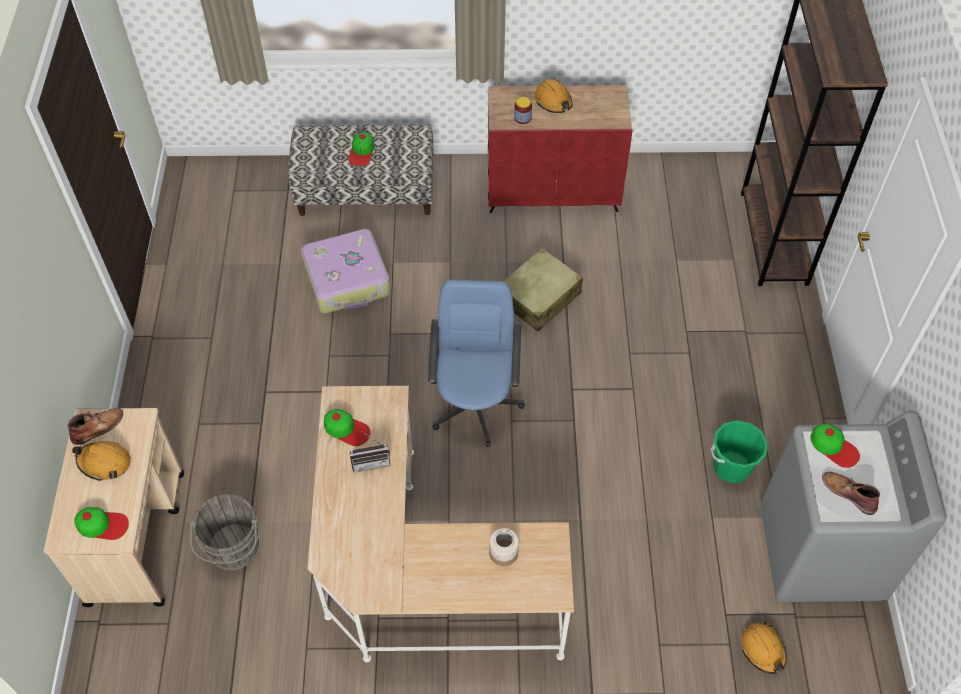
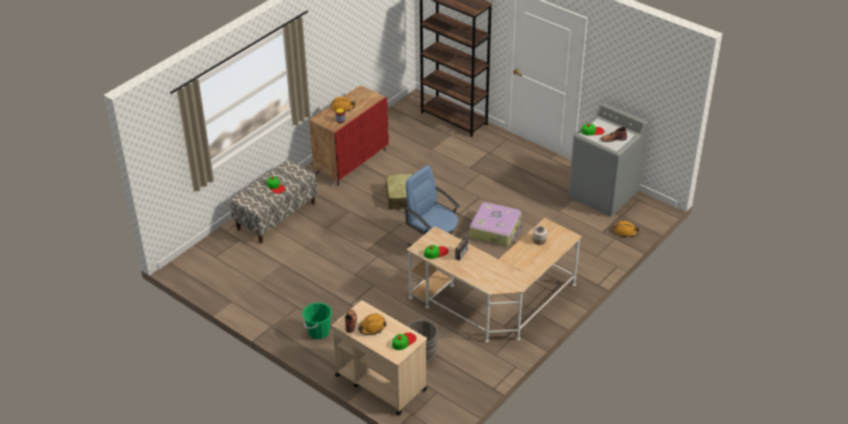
camera: 50 degrees left, 15 degrees down
suitcase [301,229,390,313] -> suitcase moved to [469,202,522,246]
green bucket [711,420,768,483] -> green bucket moved to [302,302,332,339]

